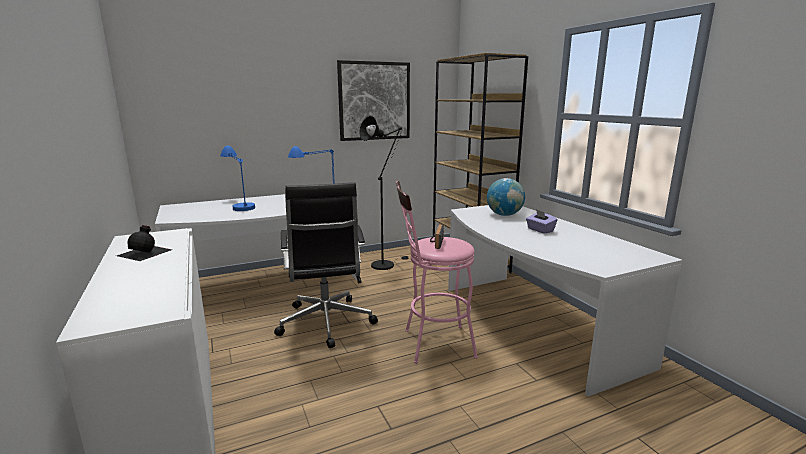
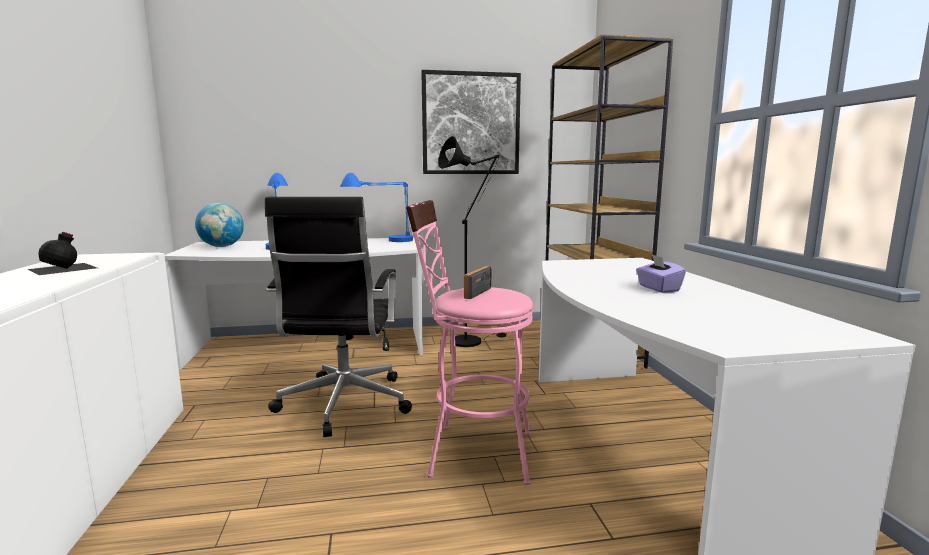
camera: 15 degrees right, 5 degrees down
globe [487,178,525,216] -> globe moved to [195,203,244,247]

